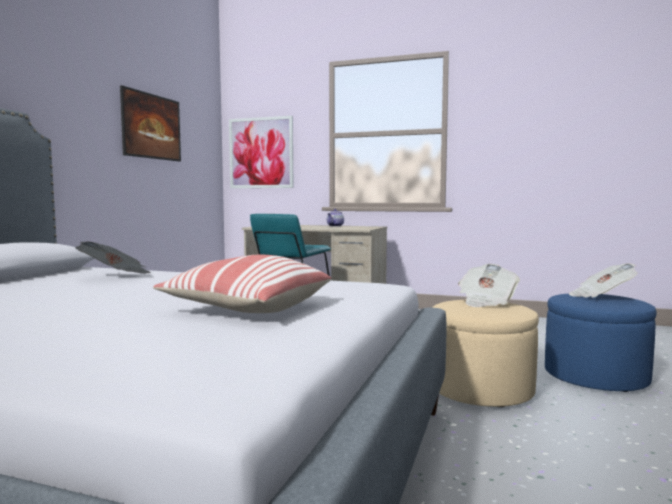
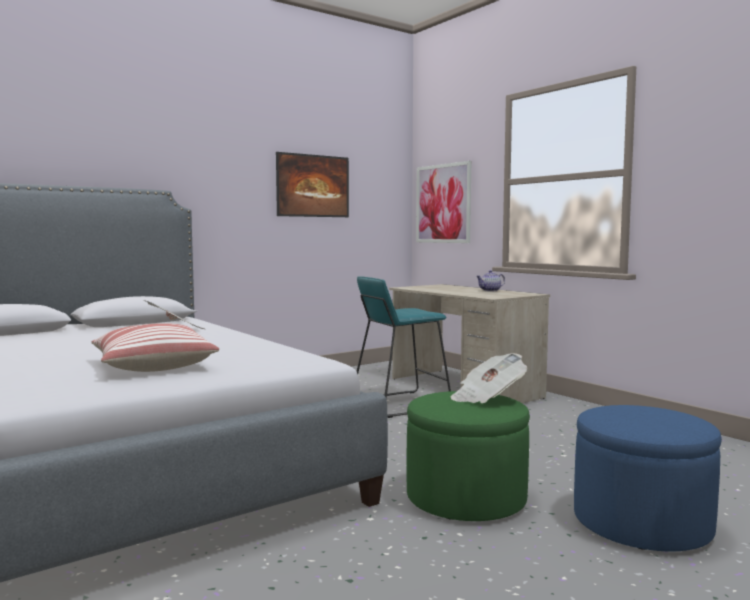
camera: 35 degrees right, 0 degrees up
beige ottoman [432,300,539,407] -> green ottoman [406,391,530,521]
newspaper [569,263,638,298] -> none

